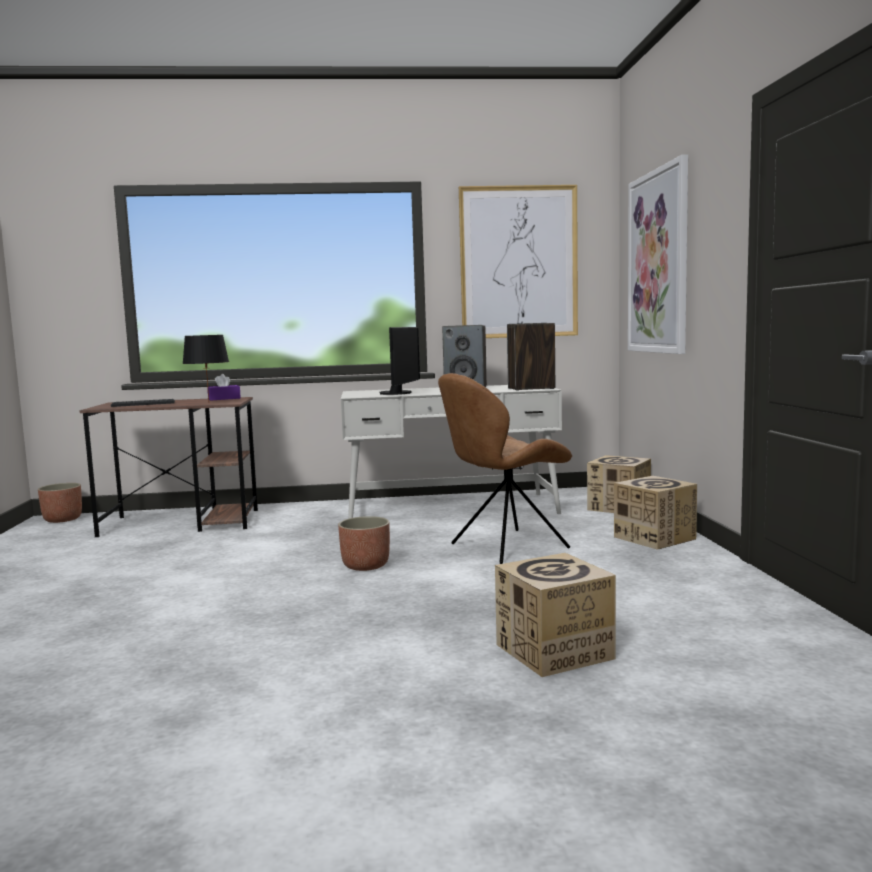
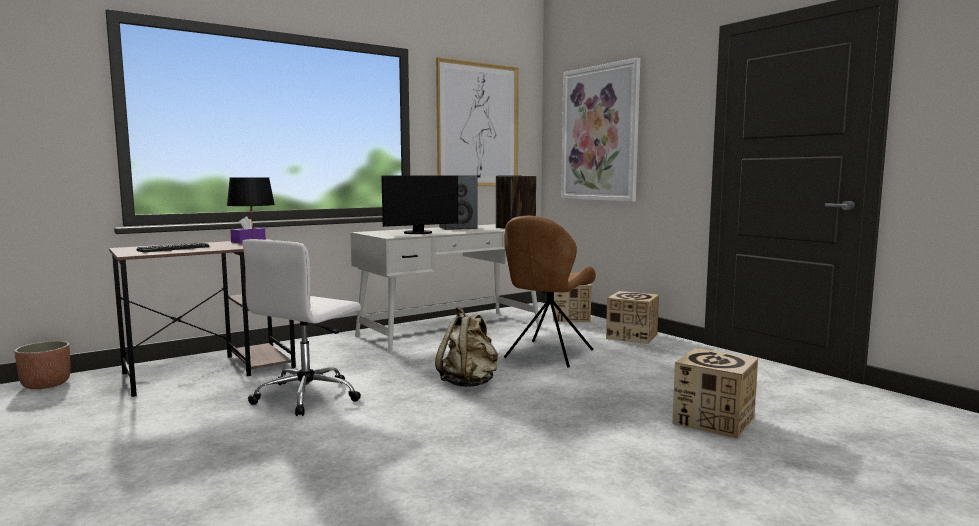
camera: 30 degrees left, 0 degrees up
planter [338,516,390,571] -> beige backpack [435,306,498,387]
monitor [380,327,420,395] -> monitor turned 75 degrees clockwise [381,175,458,234]
none -> white office chair [242,239,361,416]

